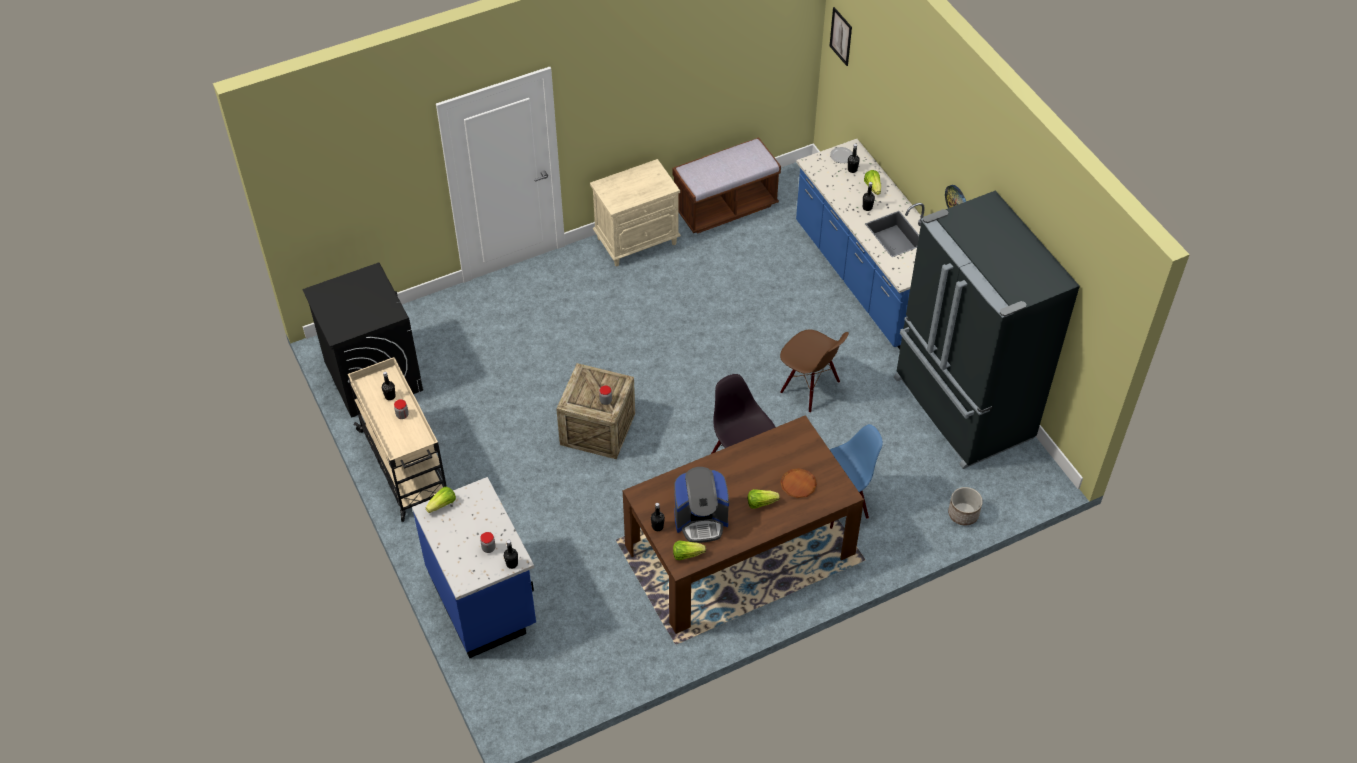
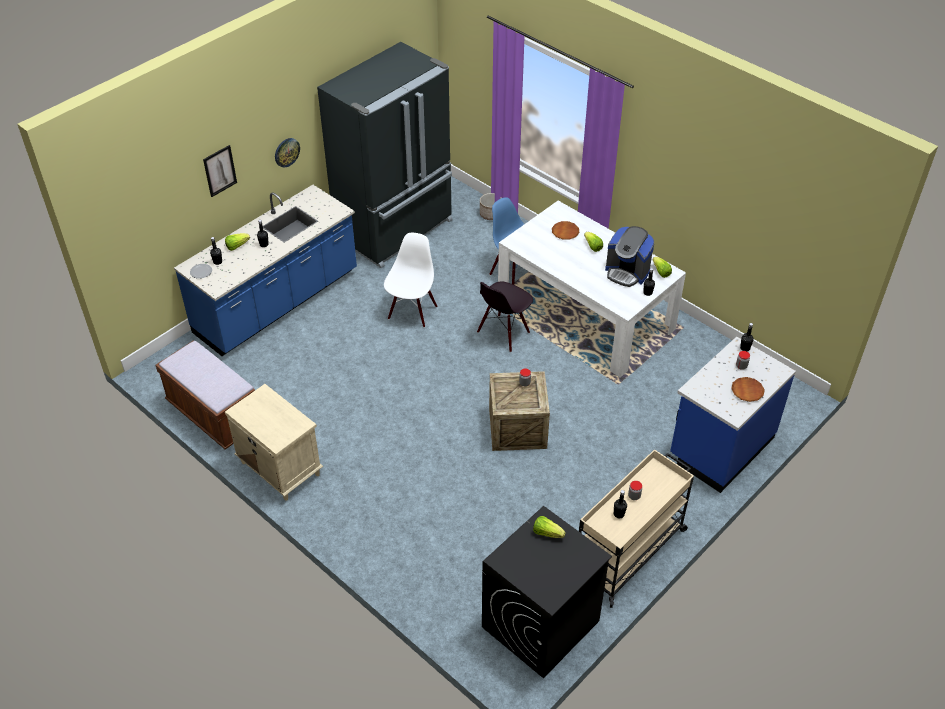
camera: 110 degrees left, 5 degrees down
lettuce [426,486,456,513] -> lettuce moved to [533,516,566,538]
brown dining table [623,415,864,634] -> white dining table [498,201,686,377]
coffee machine [674,467,729,543] -> coffee machine turned 150 degrees clockwise [605,226,654,287]
brown chair [780,329,849,413] -> white chair [384,233,437,327]
picture [830,7,852,66] -> picture moved to [203,145,237,197]
none -> brown plate [731,377,765,402]

